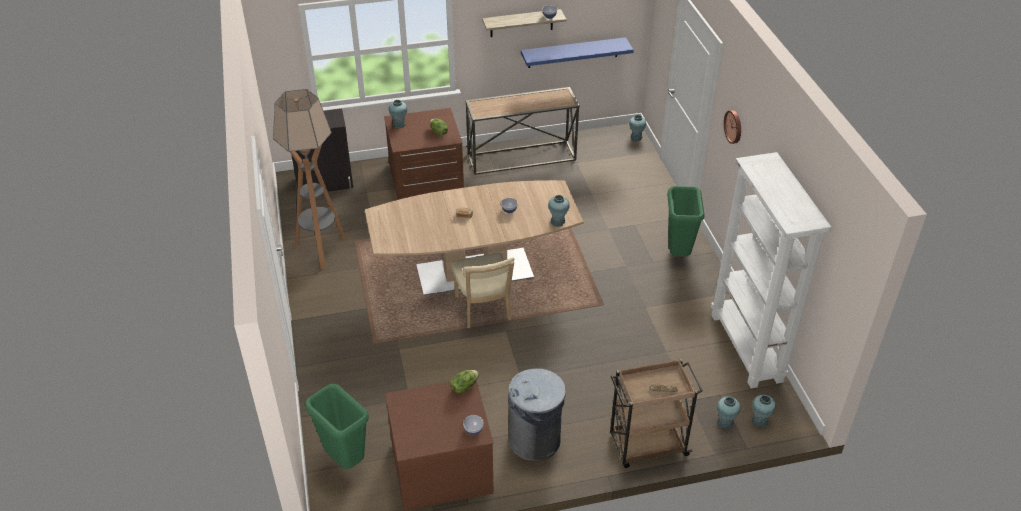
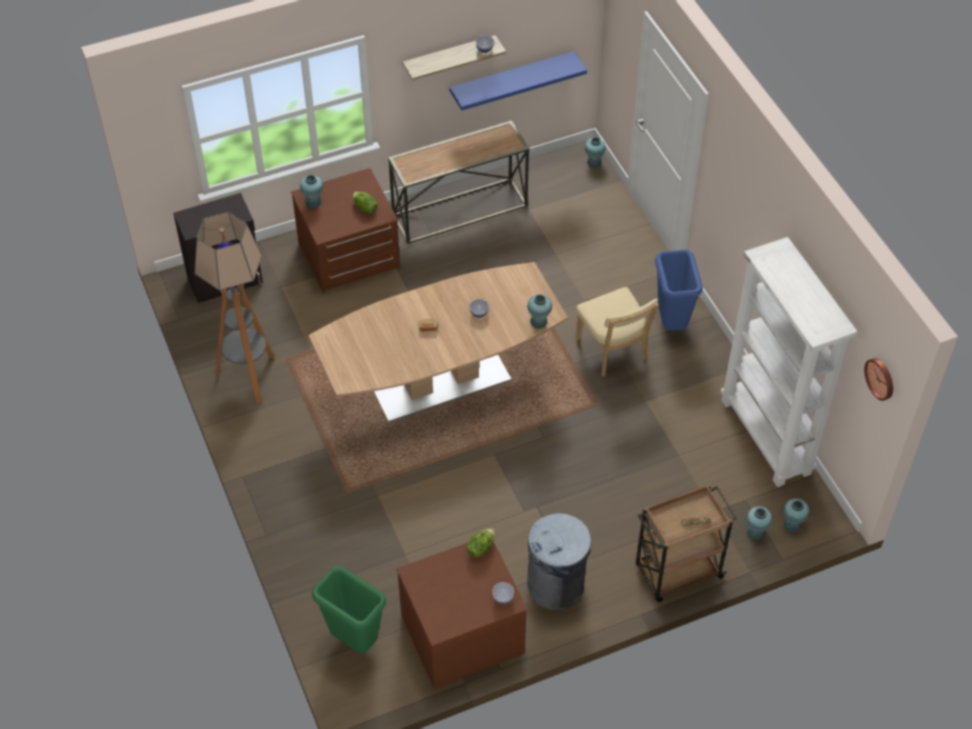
camera: 10 degrees left, 10 degrees up
beige chair [451,253,514,328] -> beige chair moved to [576,287,659,376]
green trash can [667,186,705,256] -> blue trash can [655,249,703,331]
wall clock [724,110,741,144] -> wall clock moved to [864,358,893,401]

